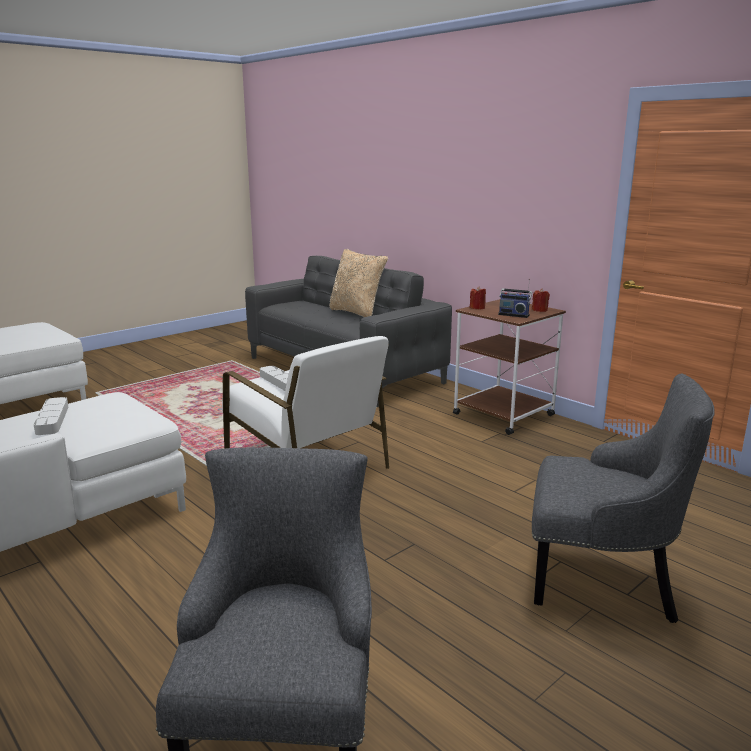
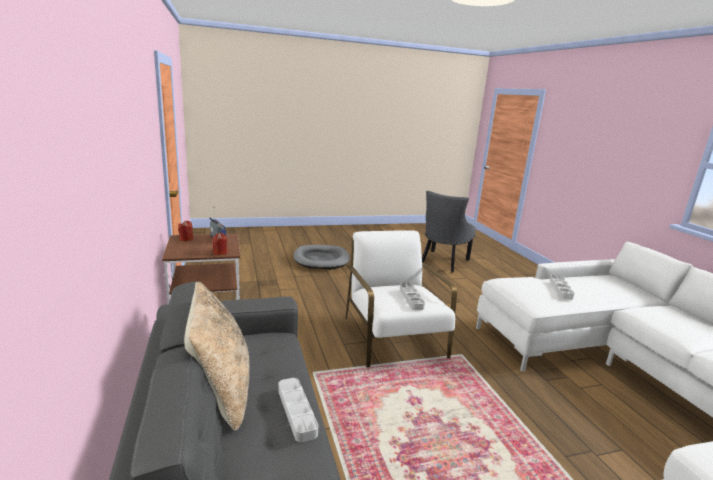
camera: 155 degrees left, 0 degrees up
grey armchair [532,373,715,623] -> grey dog bed [293,245,350,270]
none -> grey tray [278,378,318,442]

